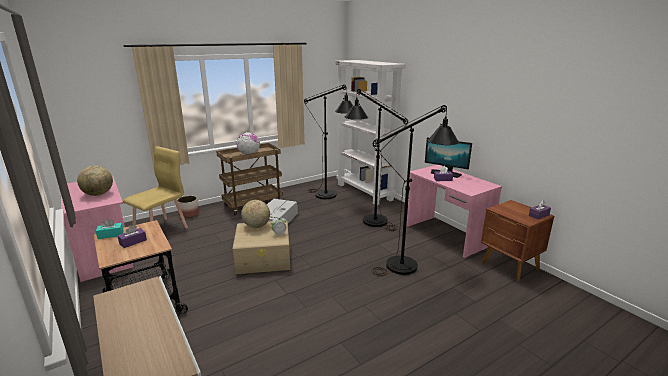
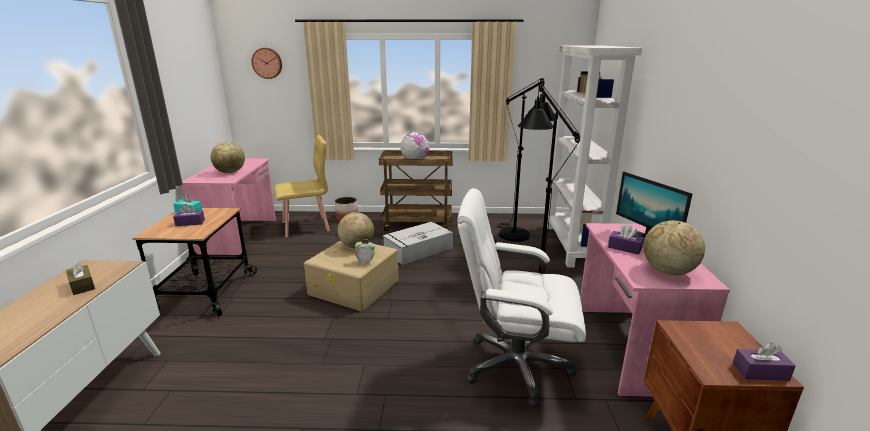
camera: 35 degrees right, 0 degrees up
black floor lamp [372,105,459,277] -> white office chair [457,188,586,408]
none -> brown tissue box [66,260,95,295]
none -> wall clock [251,48,282,79]
none -> globe [643,220,705,275]

